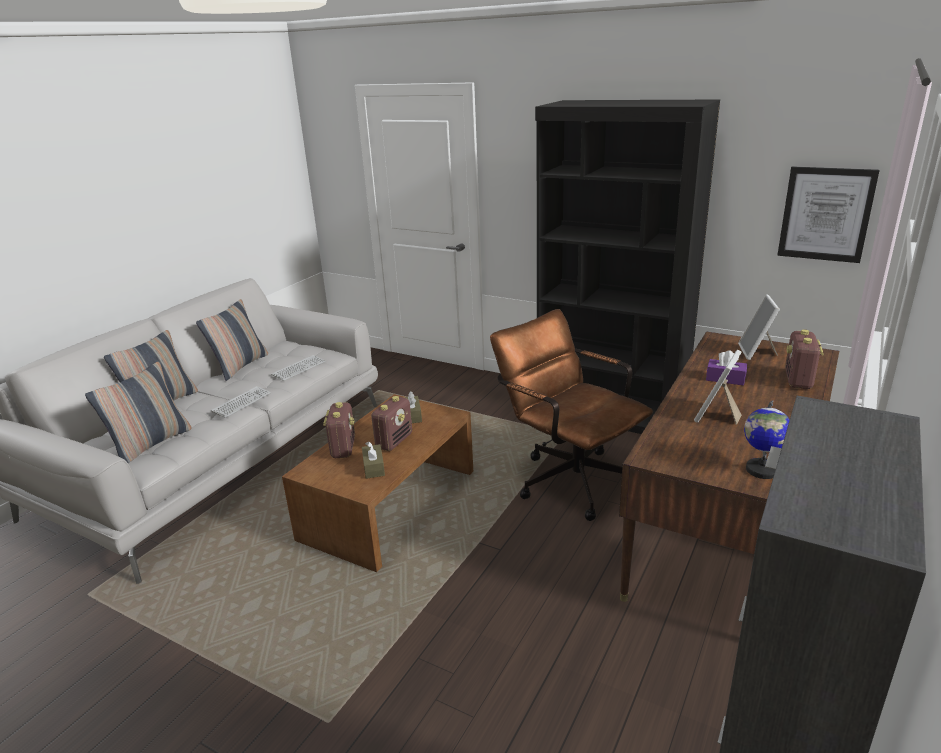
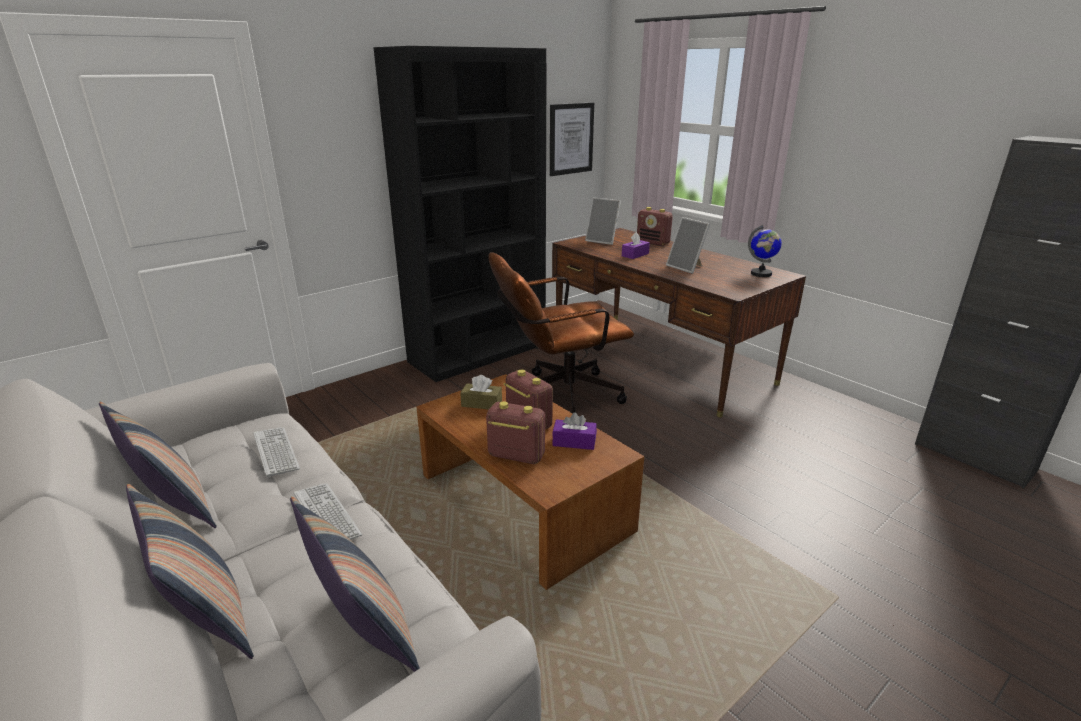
camera: 70 degrees left, 0 degrees up
brown tissue box [362,441,385,479] -> purple tissue box [552,412,597,450]

